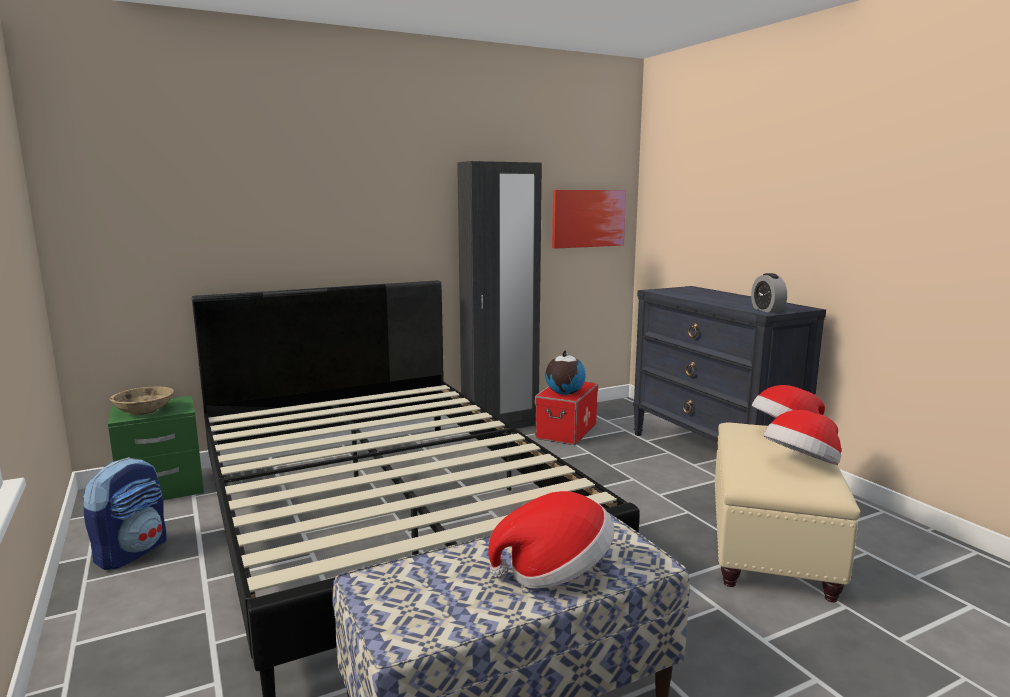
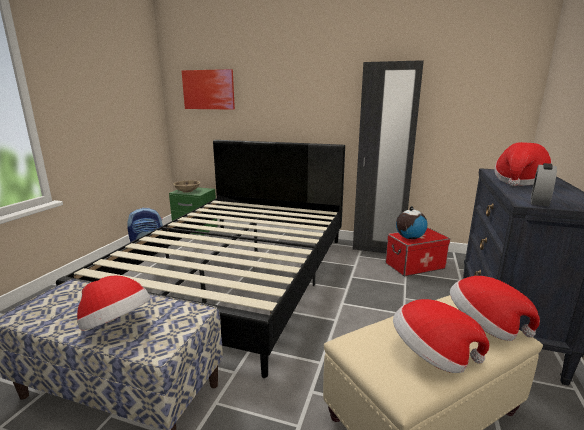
camera: 45 degrees right, 5 degrees up
picture [552,190,626,249] -> picture moved to [181,69,235,110]
none -> hat [495,142,552,186]

